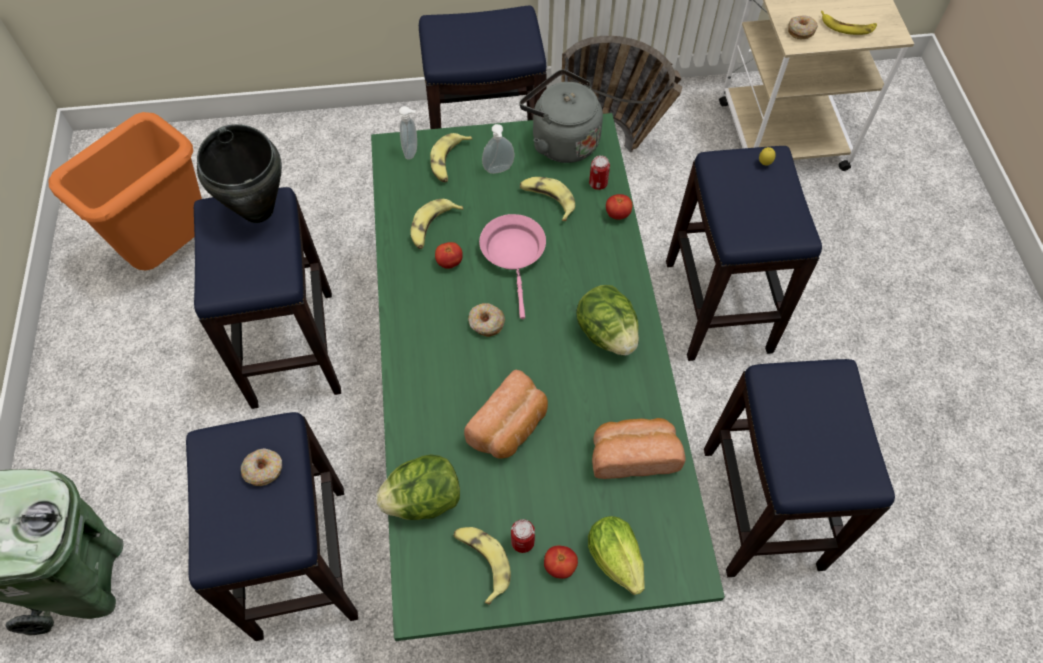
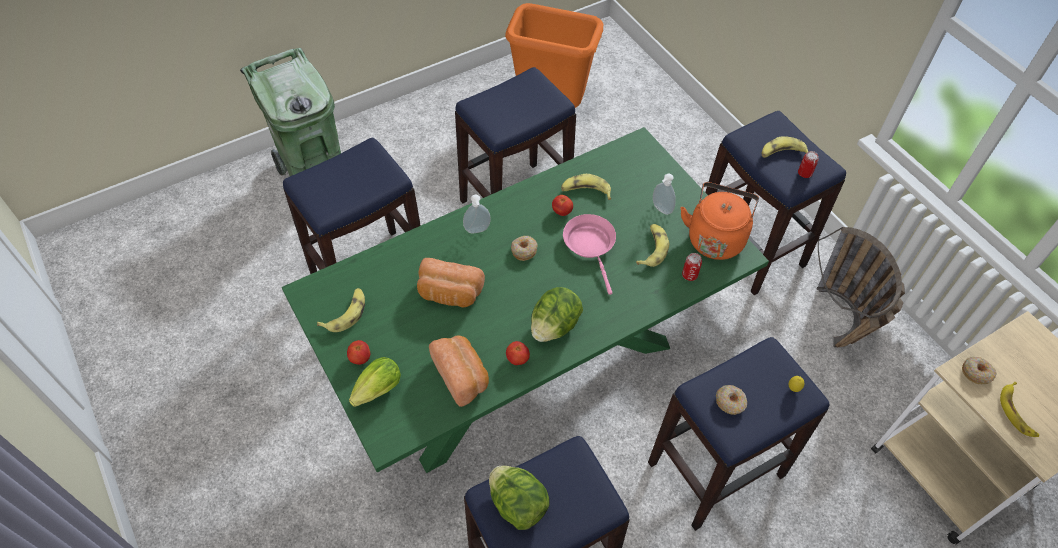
camera: 65 degrees right, 5 degrees down
black cooking pot [197,124,282,223] -> none
donut [241,448,282,486] -> donut moved to [716,385,747,415]
lettuce [376,454,460,520] -> lettuce moved to [489,466,550,530]
soap dispenser [399,106,417,160] -> soap dispenser moved to [463,195,491,233]
banana [430,133,473,182] -> banana moved to [762,136,808,158]
pink frying pan [479,214,546,319] -> pink frying pan turned 75 degrees counterclockwise [563,214,616,295]
can [511,519,535,553] -> can moved to [798,151,819,178]
grey kettle [520,69,603,163] -> orange kettle [680,182,759,260]
tomato [606,194,632,220] -> tomato moved to [506,341,530,365]

